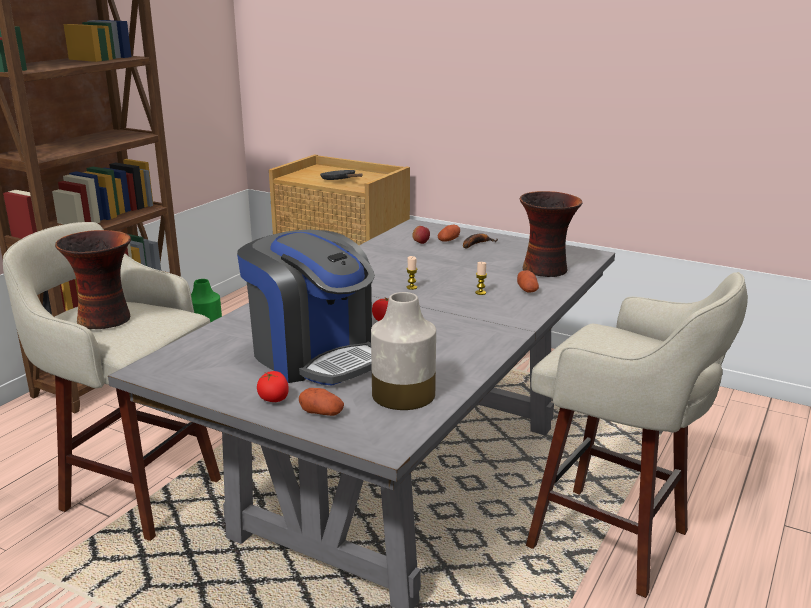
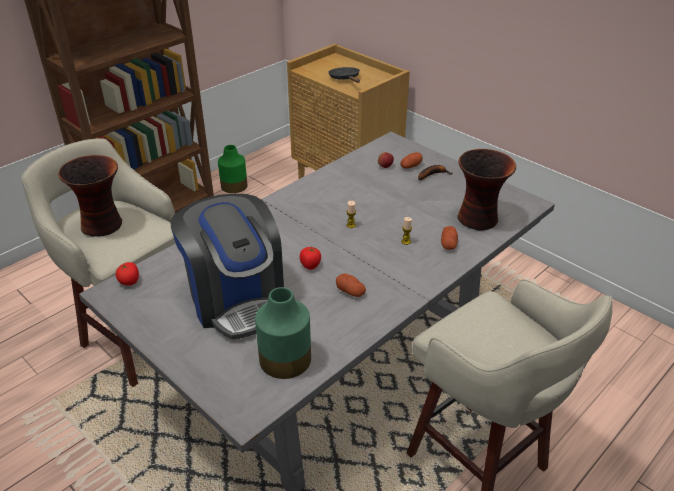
camera: 15 degrees right, 15 degrees up
tomato [257,371,289,402] -> tomato moved to [116,262,139,286]
potato [299,388,344,416] -> potato moved to [336,274,366,297]
beige vase [371,292,436,410] -> green vase [255,287,311,379]

